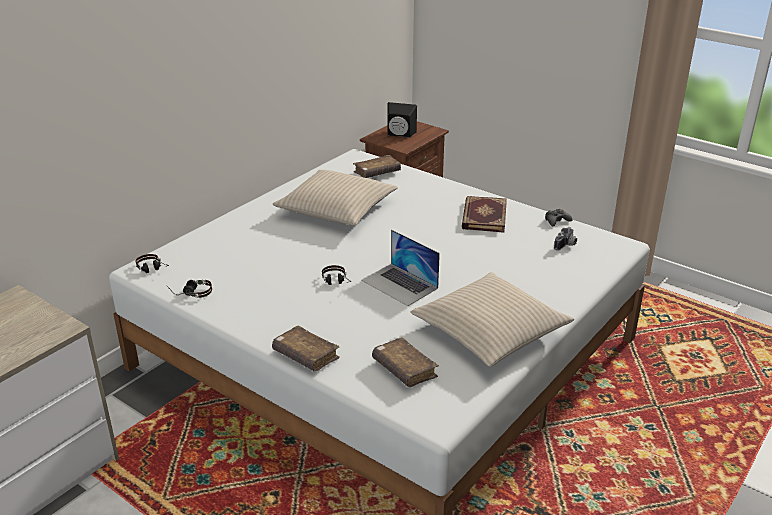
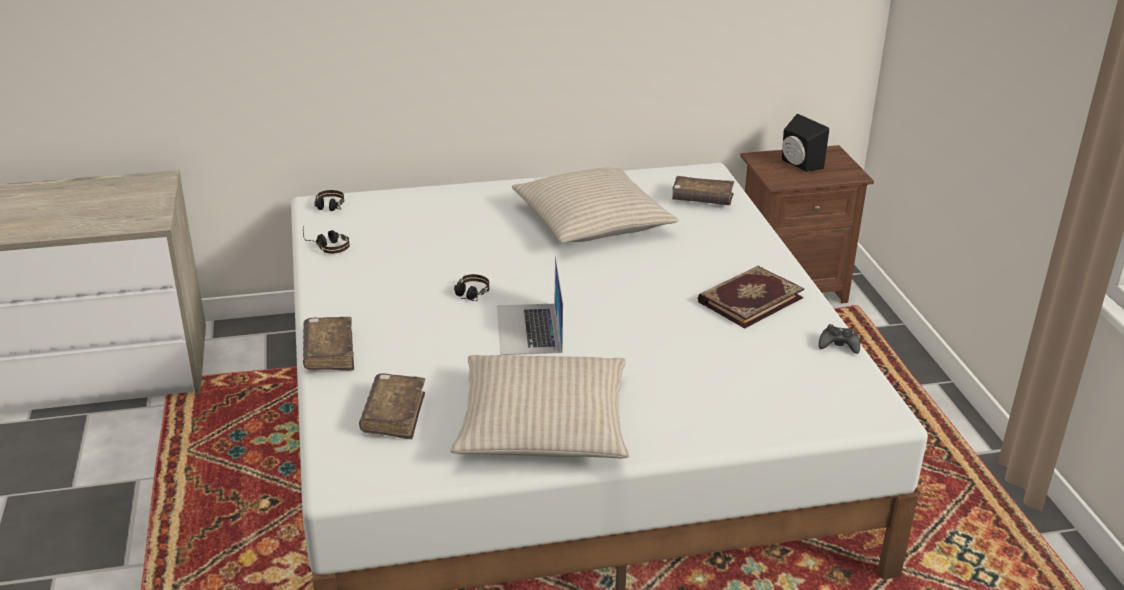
camera: 40 degrees right, 0 degrees up
camera [554,227,577,251] -> none

